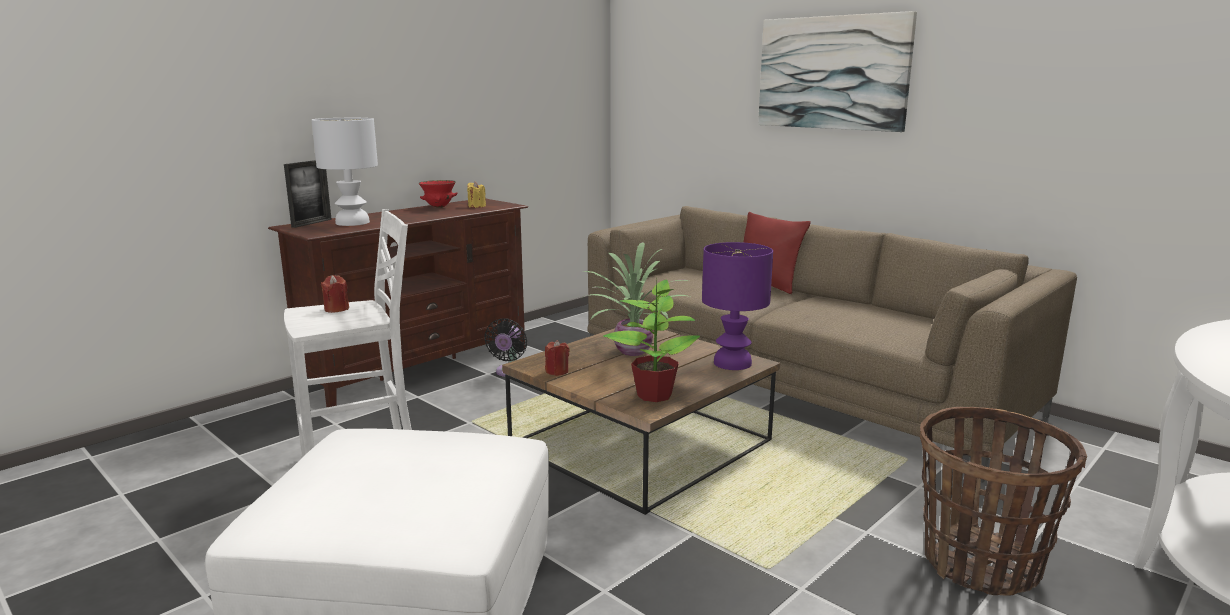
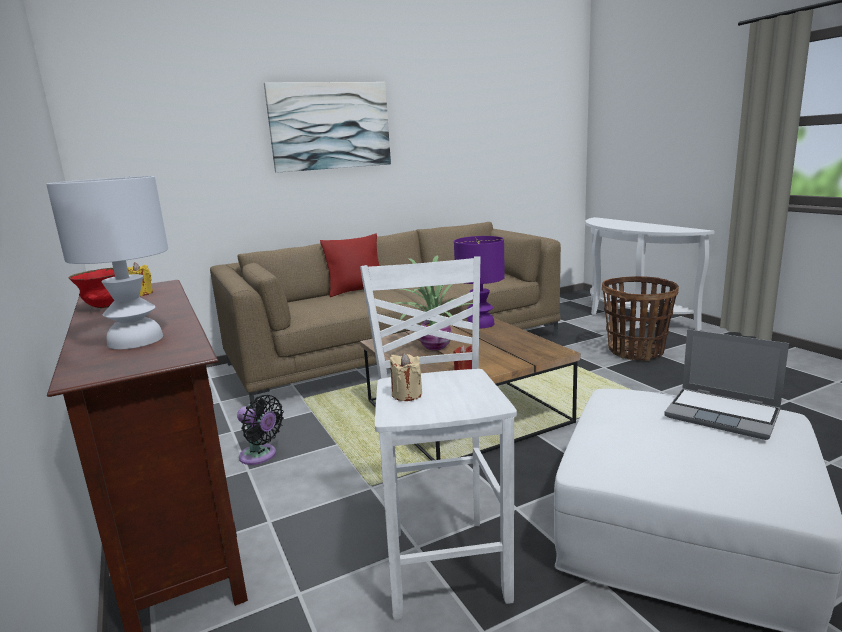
camera: 70 degrees left, 0 degrees up
picture frame [284,160,332,228] -> none
red candle [321,275,349,313] -> beige candle [390,353,422,401]
potted plant [603,277,700,402] -> none
none -> laptop [664,329,789,440]

